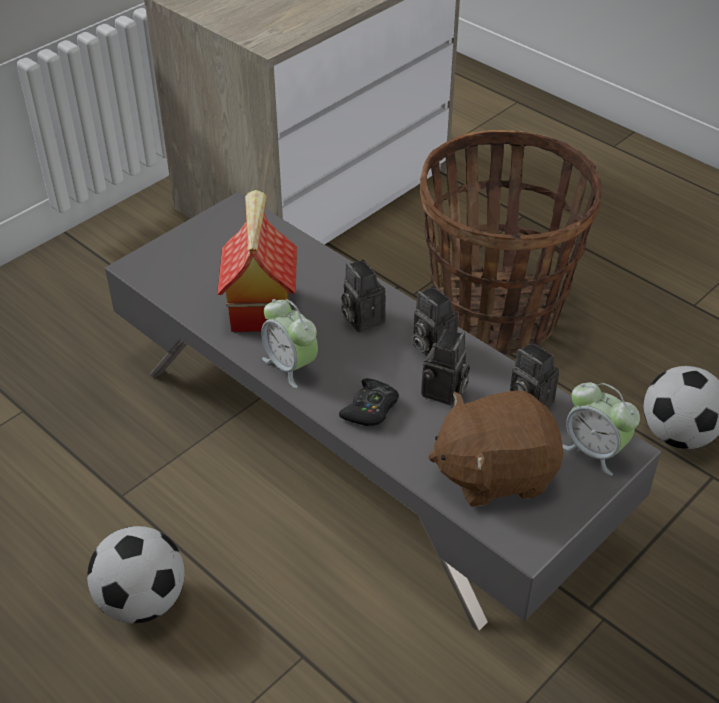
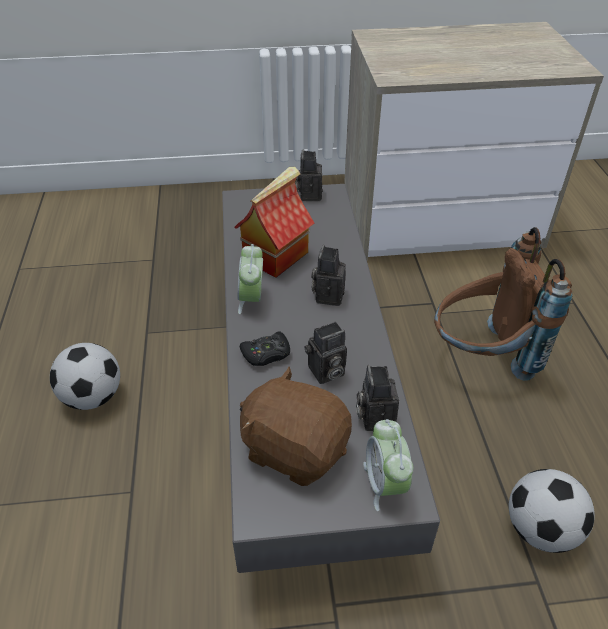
camera: 40 degrees right, 0 degrees up
camera [412,286,458,356] -> camera moved to [296,150,323,201]
basket [420,130,602,355] -> brown backpack [434,227,573,381]

